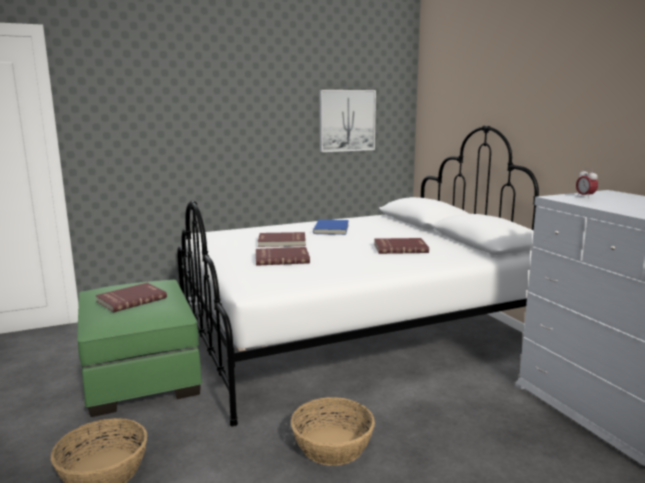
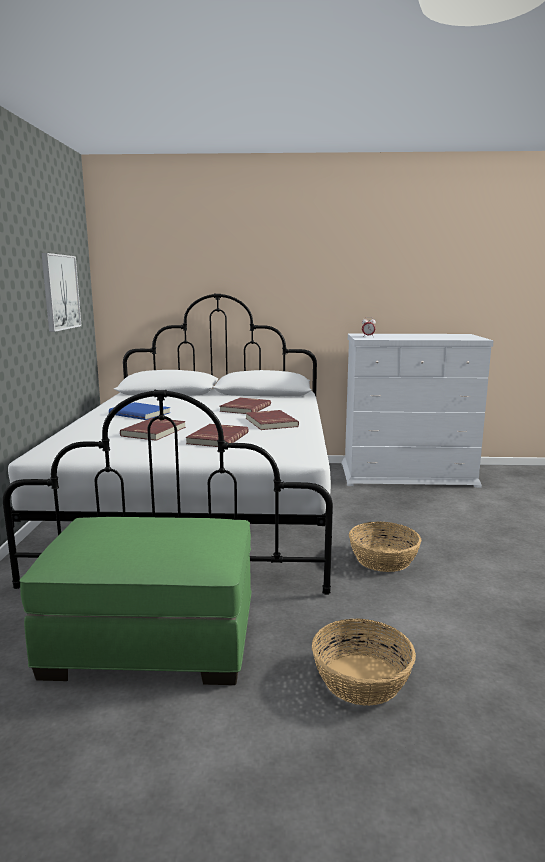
camera: 65 degrees left, 0 degrees up
red book [95,283,167,312] -> red book moved to [246,410,299,430]

